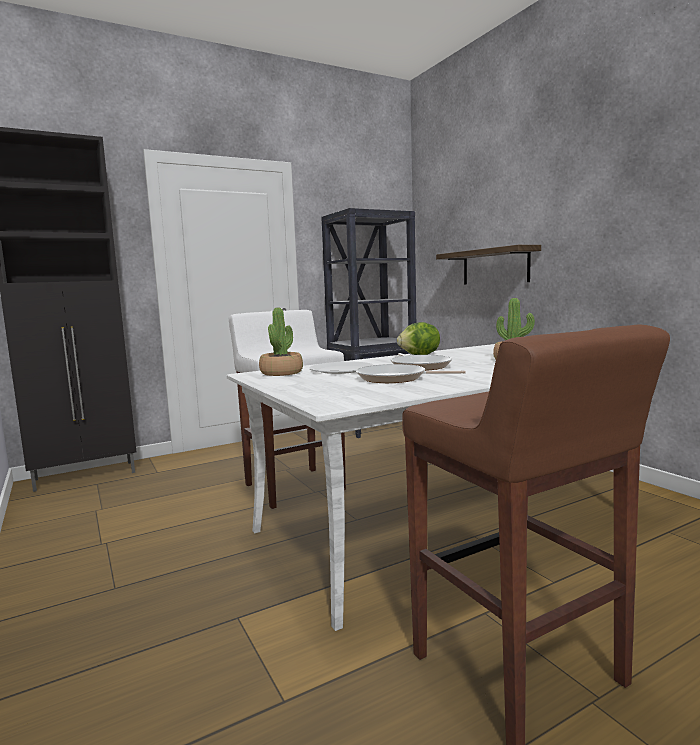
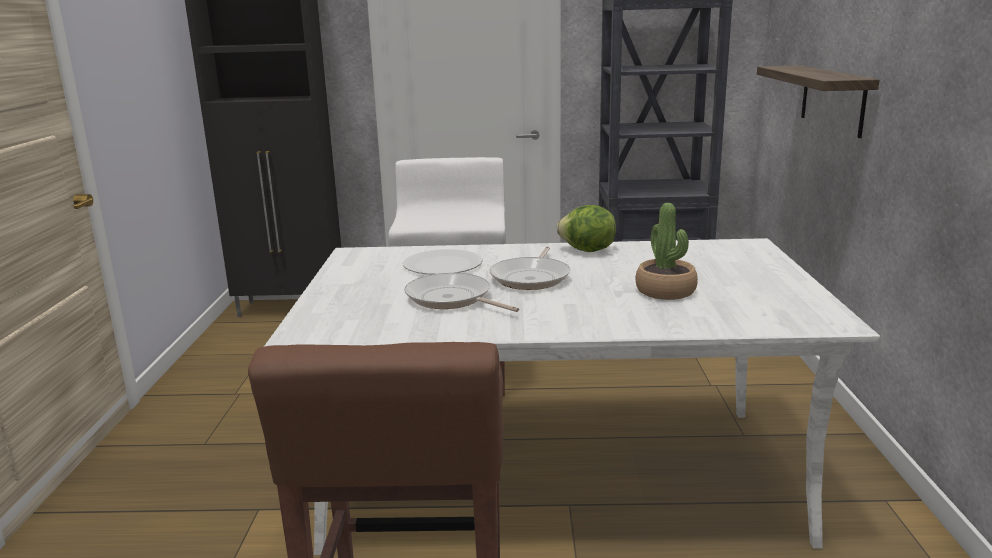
camera: 30 degrees right, 10 degrees up
potted plant [259,308,303,376] -> none

